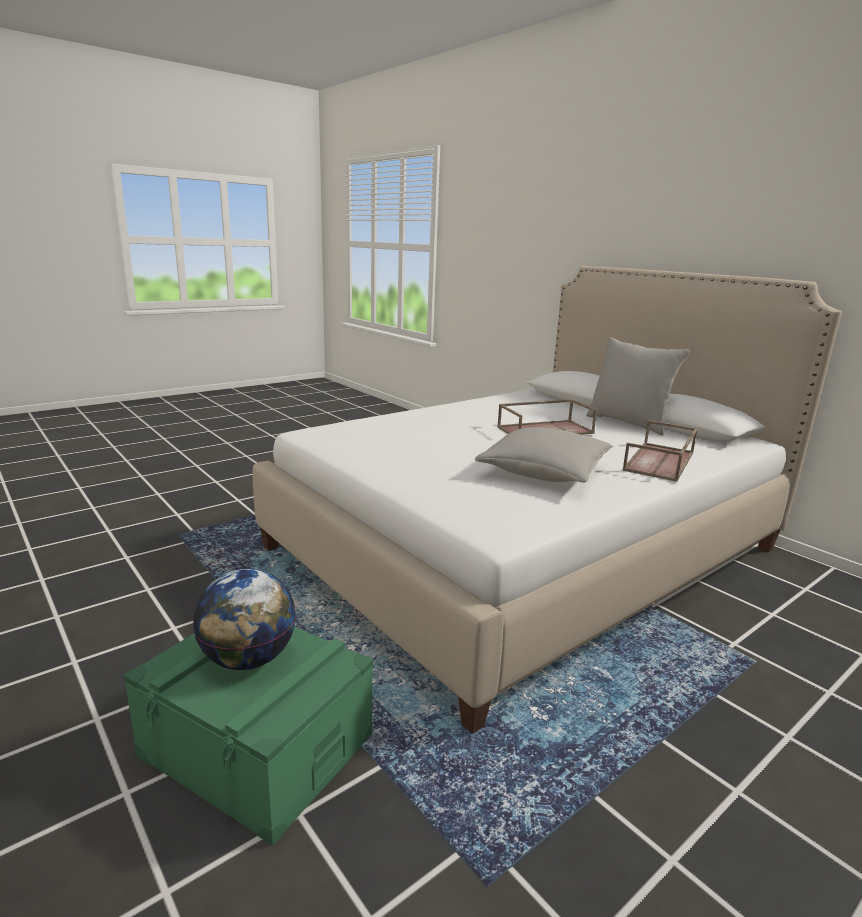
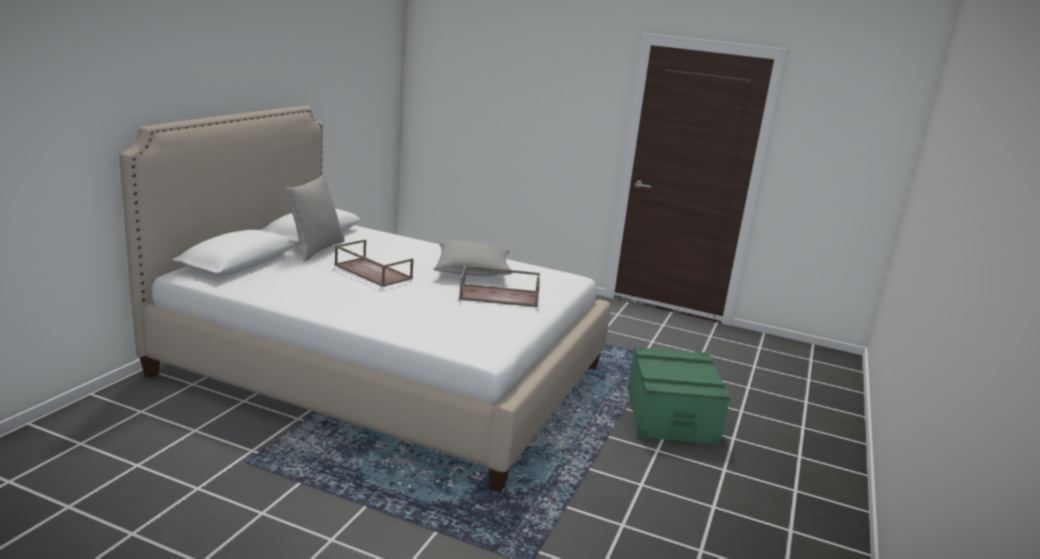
camera: 120 degrees left, 0 degrees up
globe [193,569,296,670] -> none
brown tray [622,420,698,482] -> brown tray moved to [459,265,540,307]

